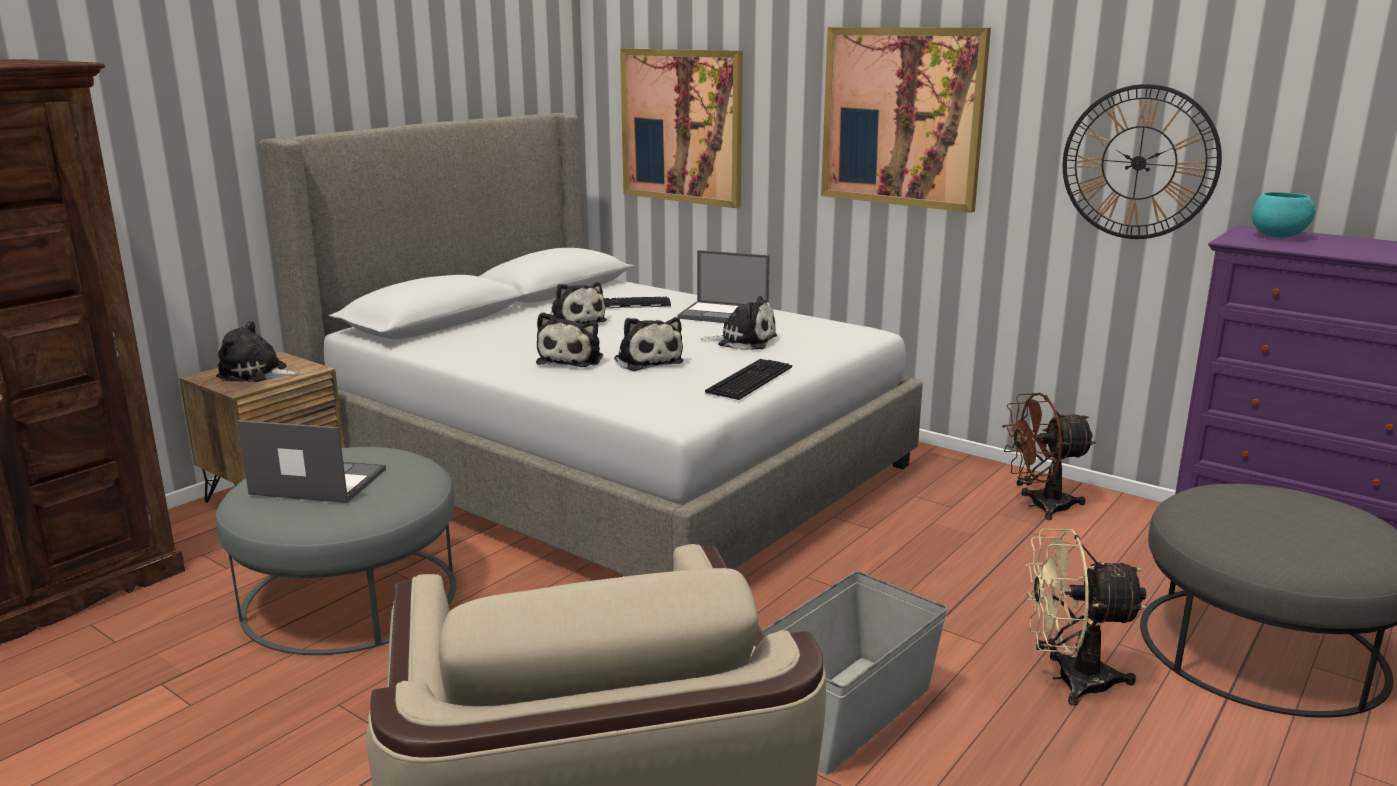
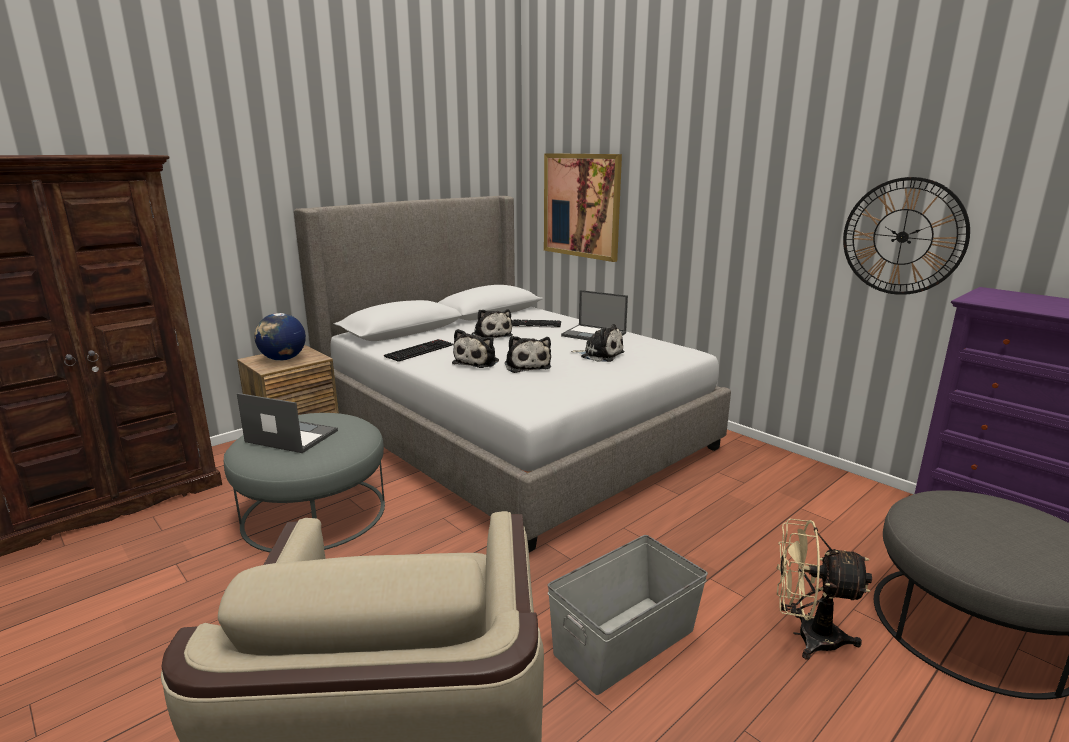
camera: 10 degrees right, 0 degrees up
plush toy [216,320,301,382] -> globe [254,313,306,361]
keyboard [705,359,792,400] -> keyboard moved to [384,339,453,362]
picture [821,27,991,213] -> none
brown fan [1002,393,1096,520] -> none
turquoise bowl [1252,192,1315,237] -> none

